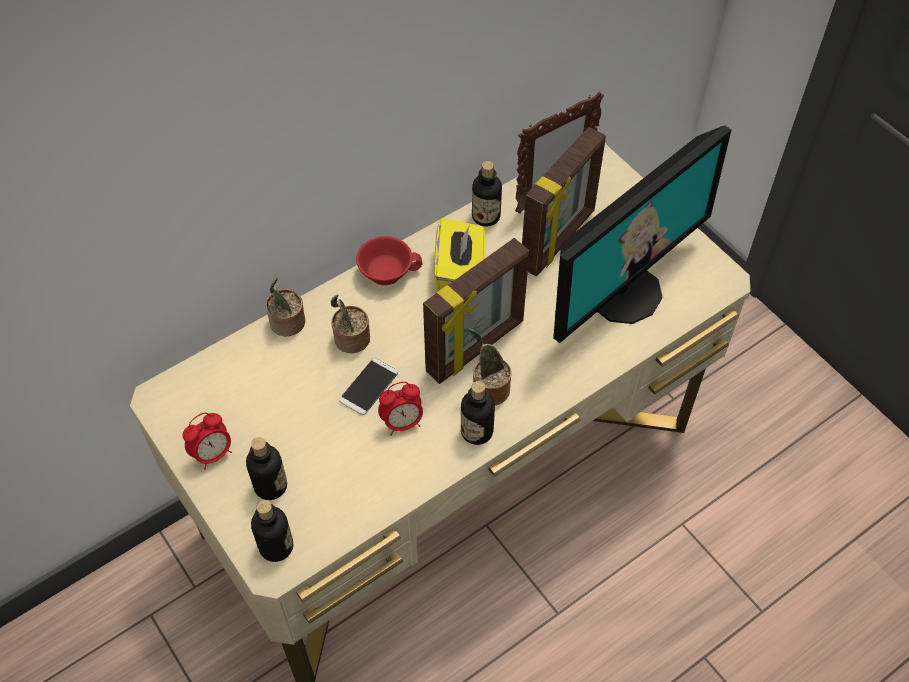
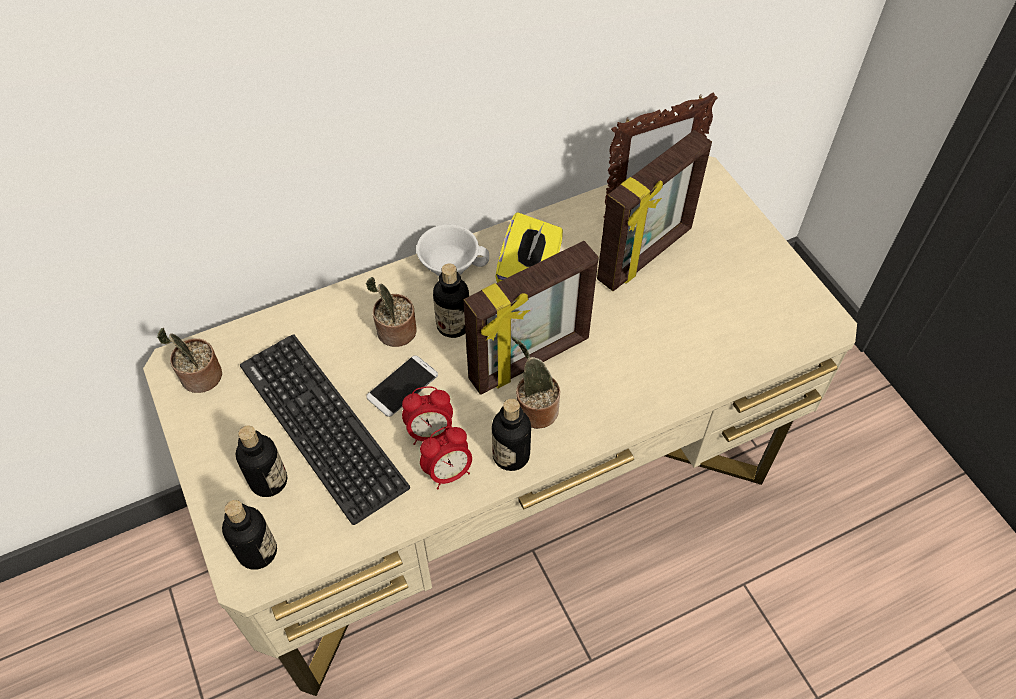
camera: 10 degrees right, 0 degrees up
alarm clock [183,413,232,470] -> alarm clock moved to [420,426,472,490]
potted plant [266,278,305,337] -> potted plant moved to [157,328,222,393]
red cup [356,236,422,286] -> white cup [416,224,489,276]
bottle [472,161,502,227] -> bottle moved to [433,264,469,338]
monitor [553,125,731,343] -> none
none -> keyboard [240,334,410,525]

